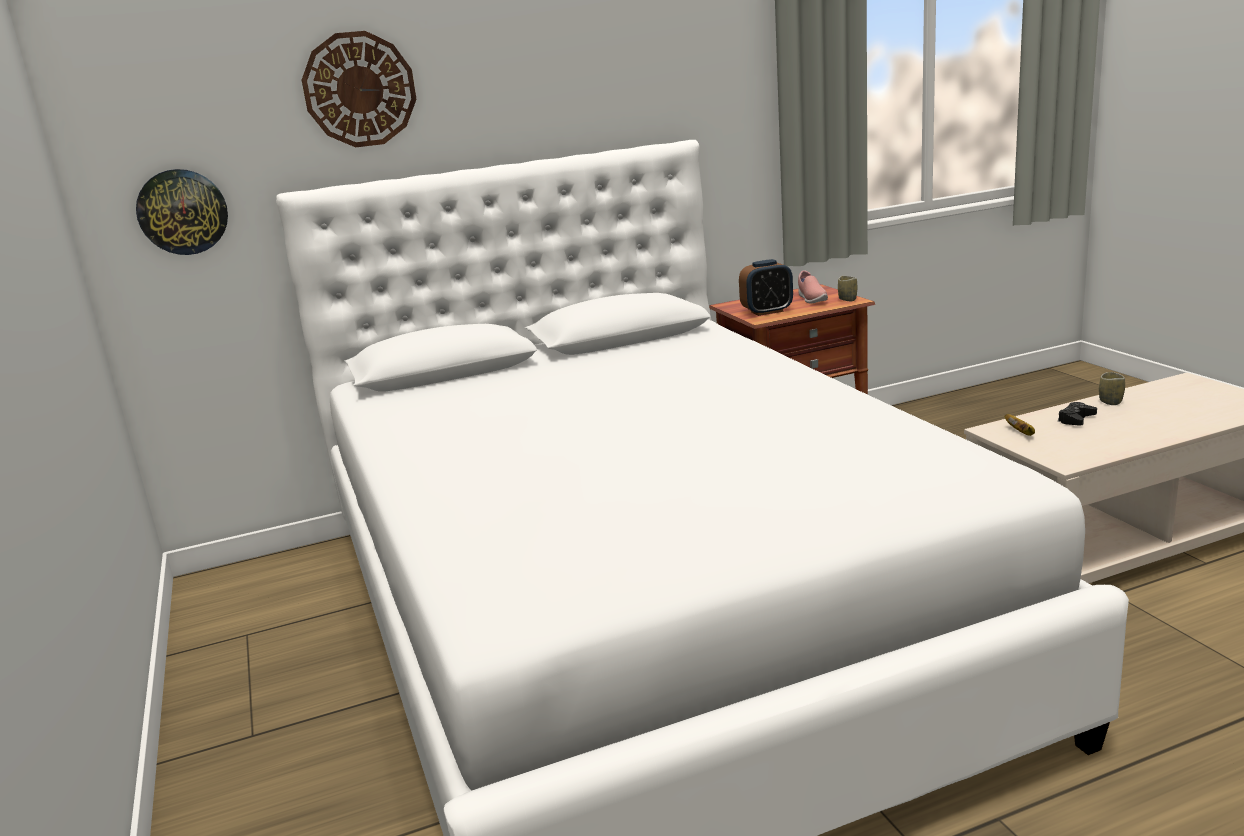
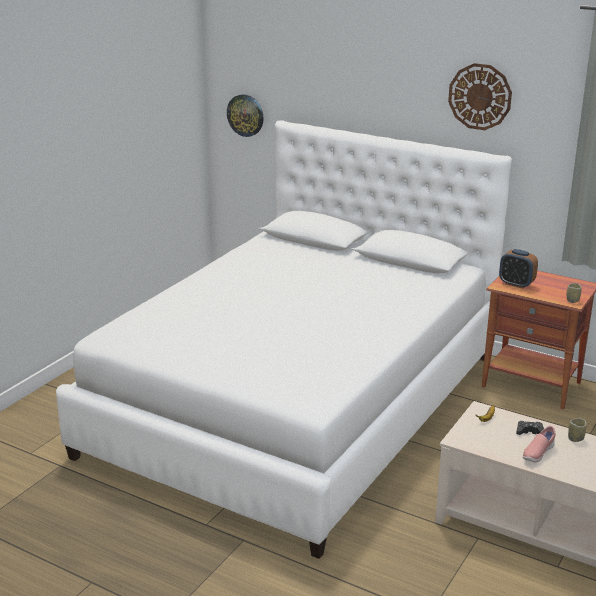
camera: 50 degrees right, 5 degrees up
wall clock [302,31,417,147] -> wall clock moved to [448,63,512,130]
pink shoe [798,271,828,303] -> pink shoe moved to [523,426,555,462]

